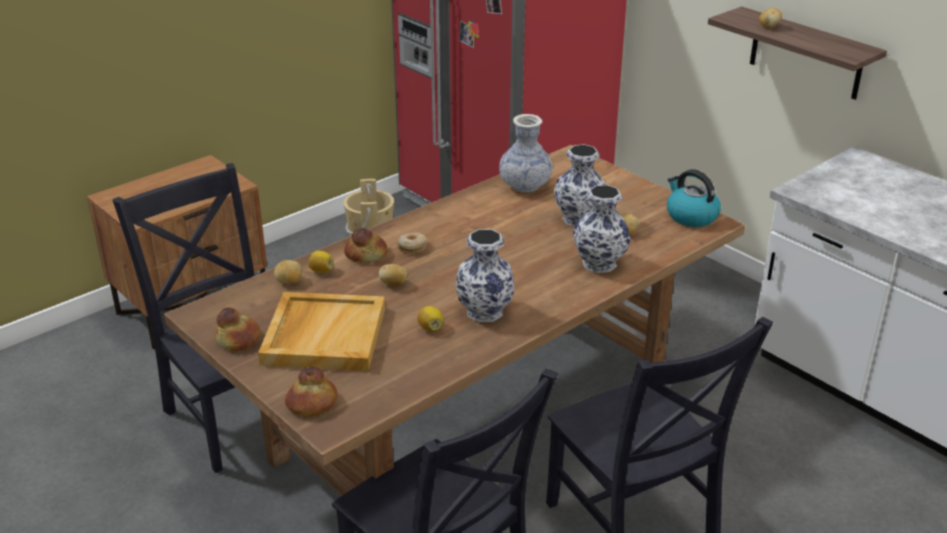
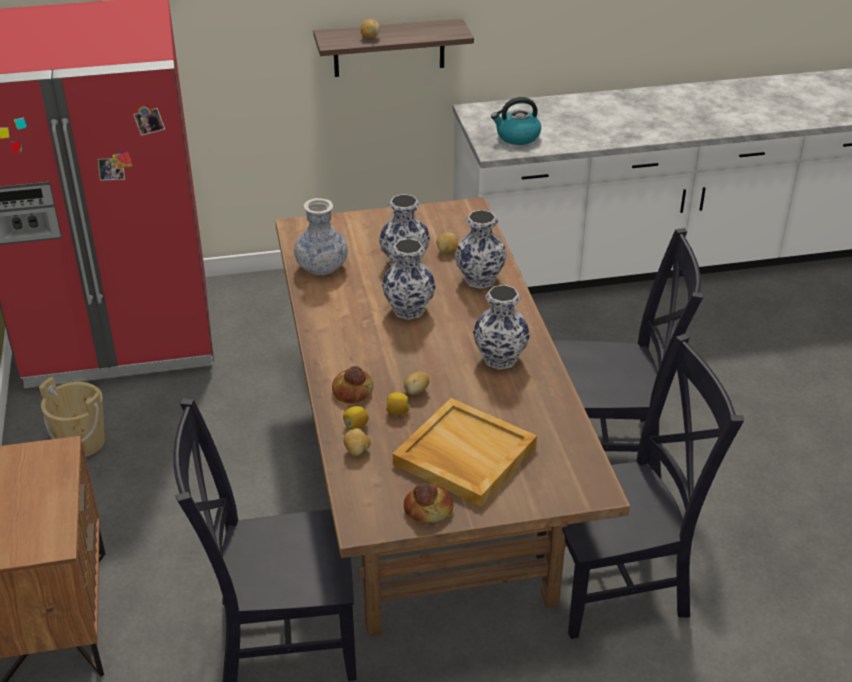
camera: 60 degrees left, 5 degrees up
bread [285,366,338,417] -> none
donut [397,233,427,254] -> none
lemon [417,306,443,331] -> lemon moved to [386,392,410,415]
kettle [667,169,721,227] -> kettle moved to [491,97,541,145]
none -> vase [382,238,436,320]

